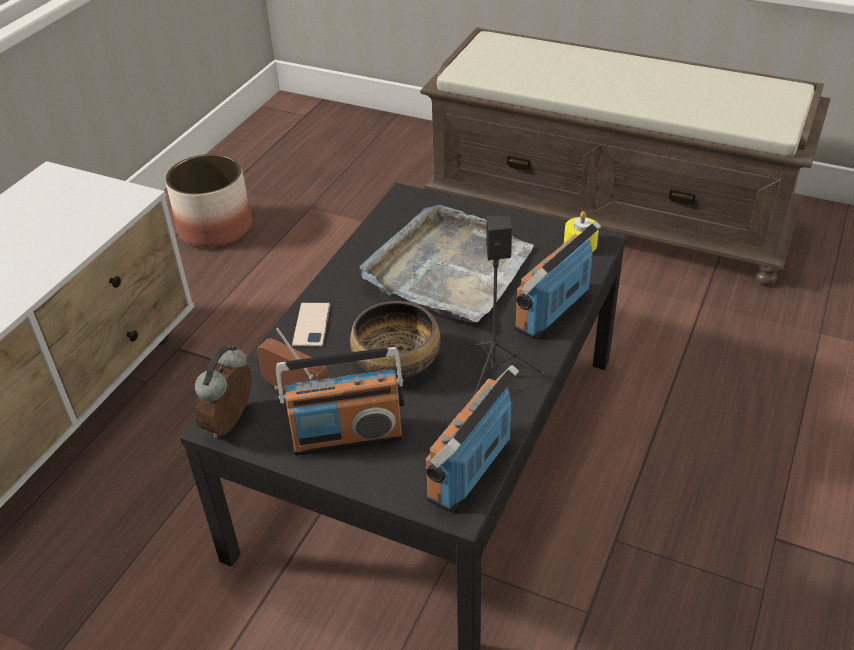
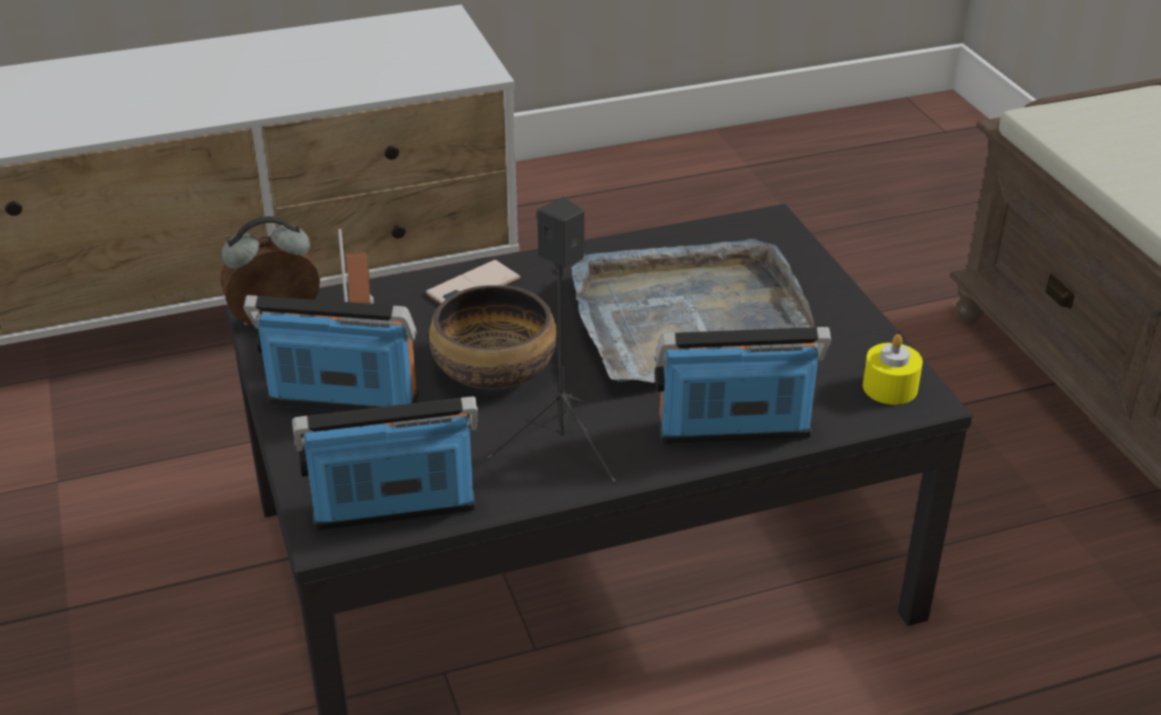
camera: 45 degrees right, 5 degrees down
planter [165,154,252,248] -> none
radio [276,347,404,456] -> radio turned 150 degrees clockwise [243,295,419,411]

